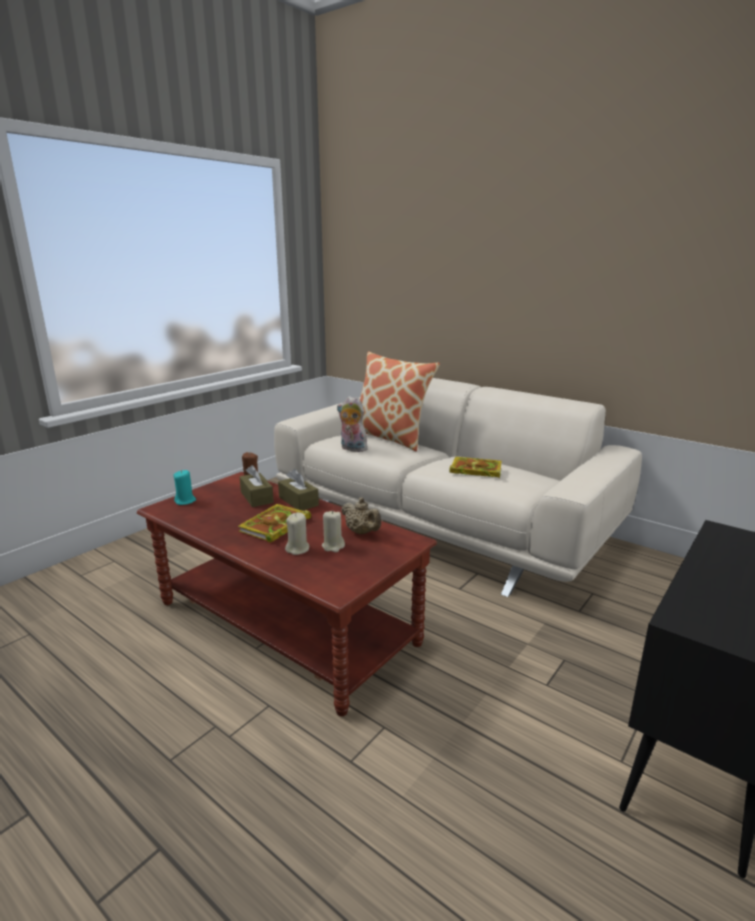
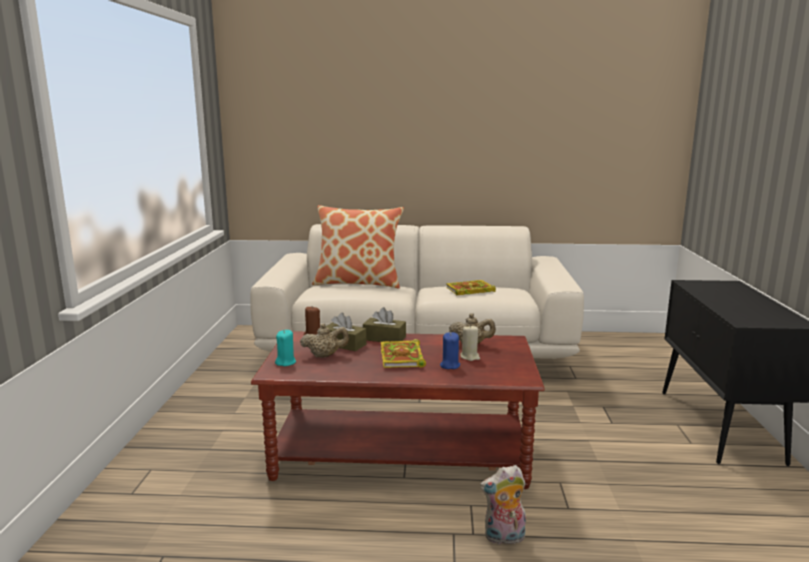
camera: 35 degrees left, 5 degrees down
beige candle [285,512,310,555] -> blue candle [440,332,460,369]
plush toy [337,396,368,452] -> plush toy moved to [480,465,526,545]
none -> beige teapot [300,324,349,358]

